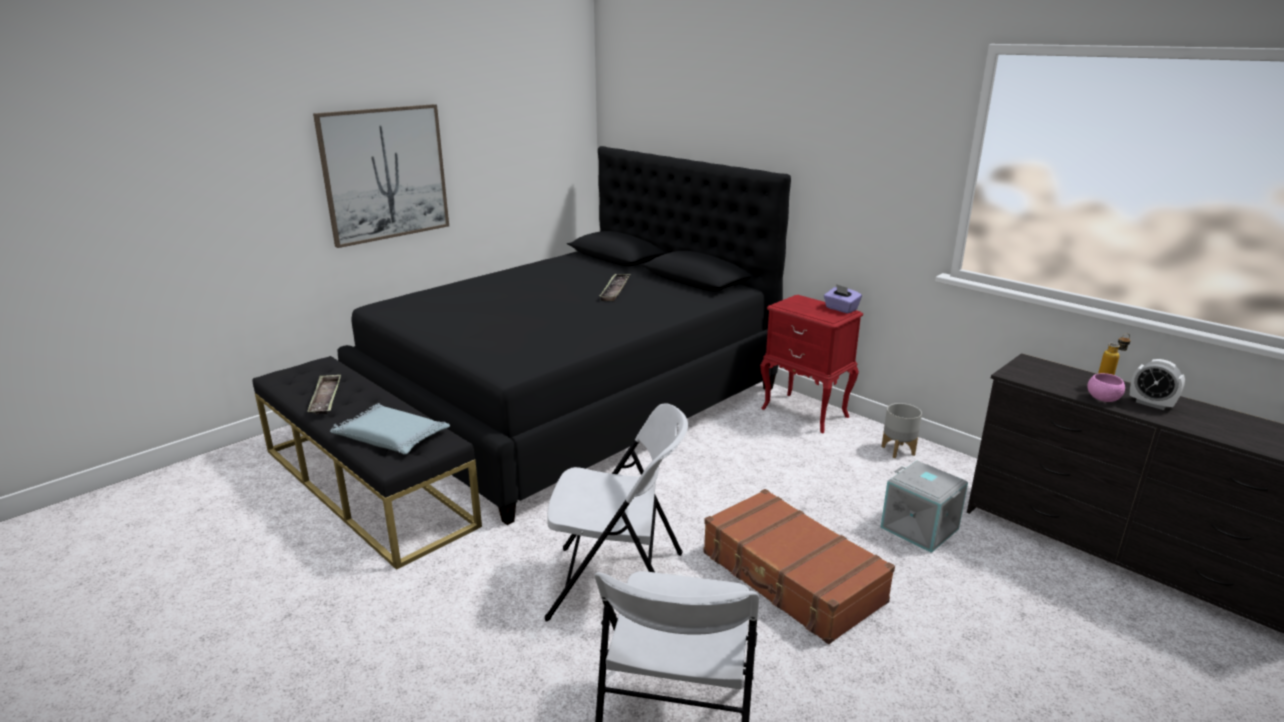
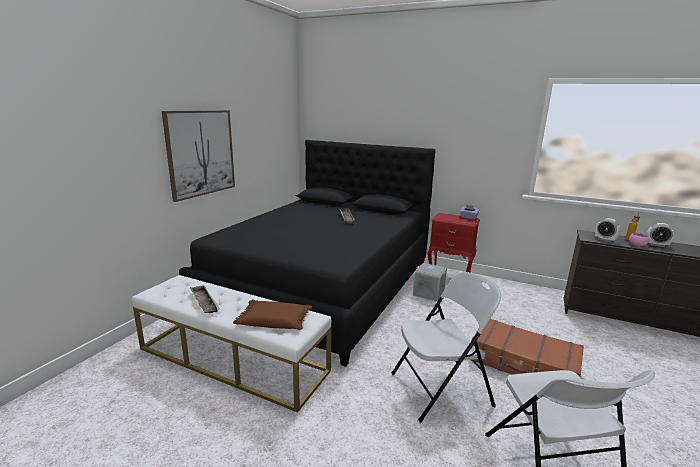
camera: 20 degrees left, 5 degrees down
black bench [252,356,482,570] -> white bench [132,275,332,412]
blue pillow [330,403,450,455] -> brown pillow [233,299,312,330]
grey storage box [880,461,968,553] -> grey storage box moved to [413,263,447,301]
grey planter [882,403,922,458] -> none
none -> alarm clock [595,218,621,242]

